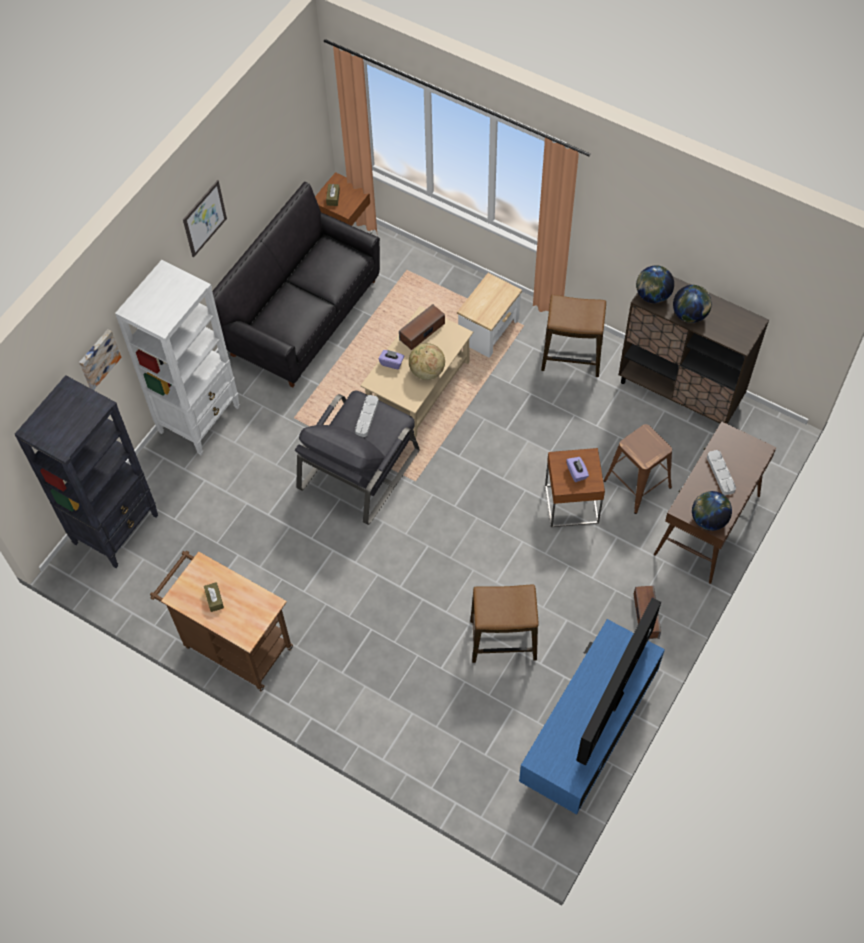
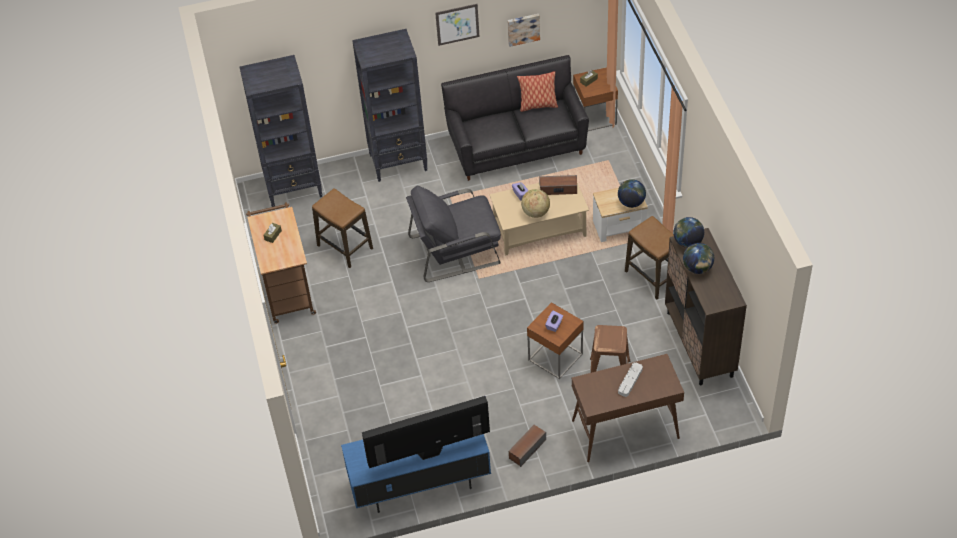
camera: 45 degrees right, 10 degrees down
picture [79,329,121,390] -> picture moved to [508,14,540,47]
white bookcase [115,260,240,455] -> black bookcase [352,29,428,182]
grey tray [355,395,379,437] -> none
stool [470,585,538,663] -> stool moved to [312,188,373,268]
globe [692,491,732,531] -> globe moved to [618,179,646,208]
none -> pillow [517,71,558,112]

